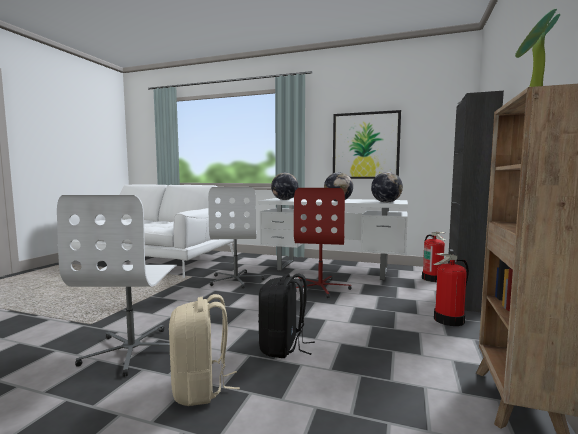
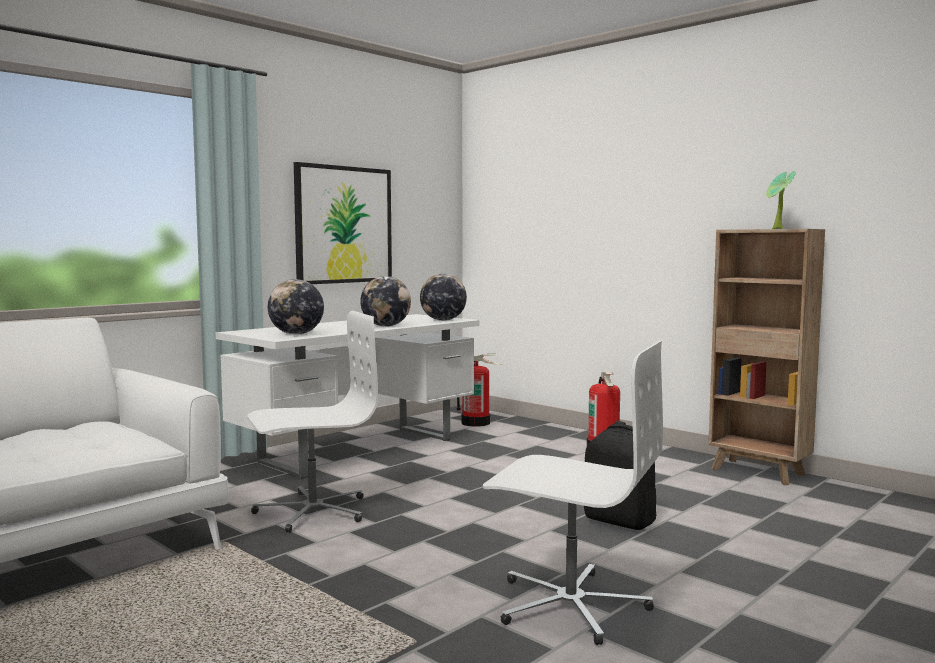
camera: 65 degrees left, 0 degrees up
beige backpack [169,294,240,406] -> none
white office chair [208,187,265,289] -> white office chair turned 45 degrees counterclockwise [247,311,378,533]
red office chair [294,188,352,298] -> none
black cabinet [448,91,504,312] -> none

